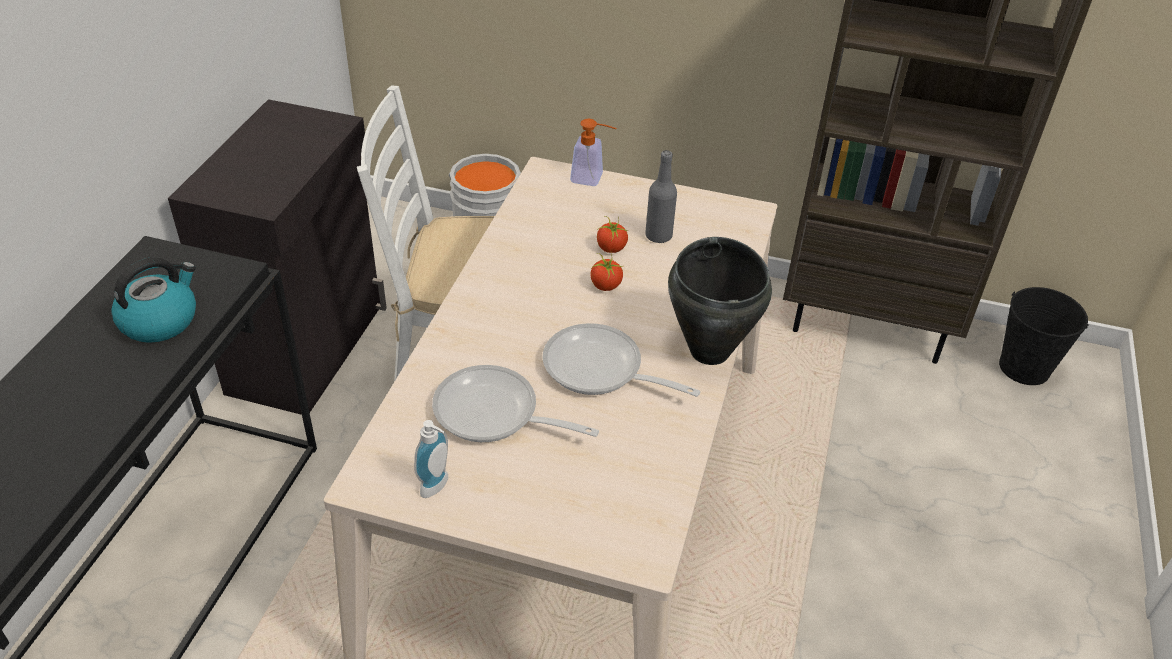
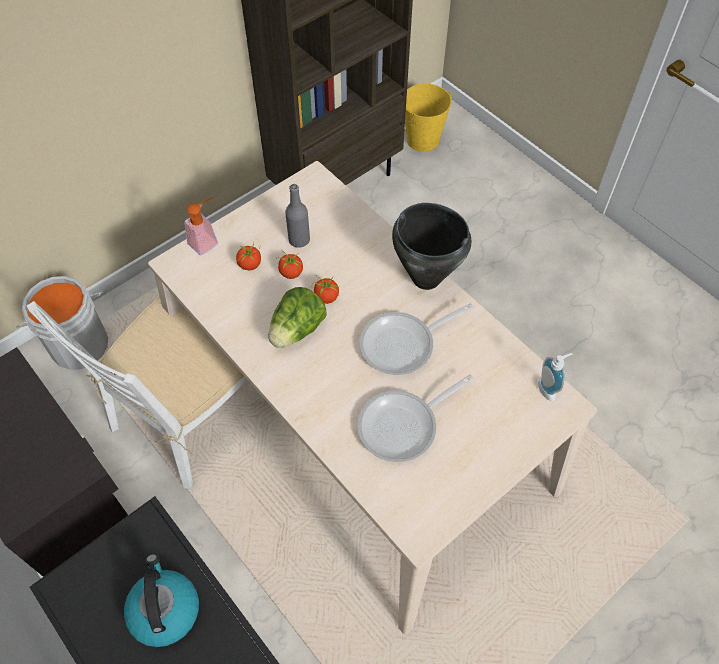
camera: 55 degrees left, 15 degrees up
soap dispenser [414,420,448,498] -> soap dispenser moved to [538,353,572,401]
black bucket [999,287,1089,385] -> yellow bucket [405,84,452,152]
none -> tomato [236,241,261,270]
none -> lettuce [268,287,327,348]

